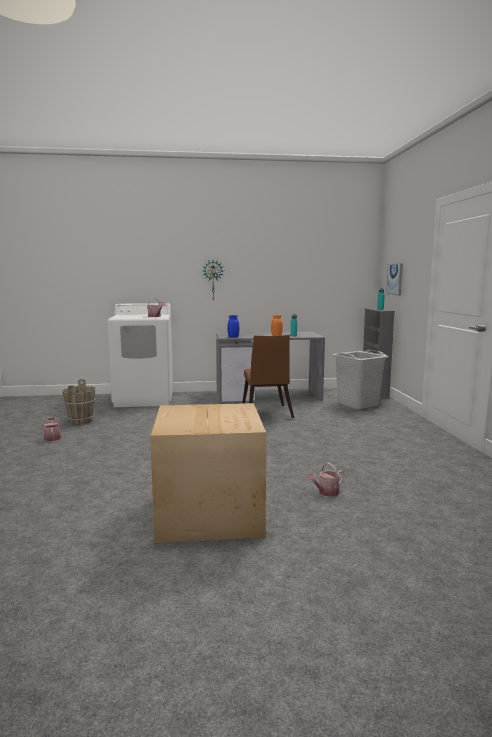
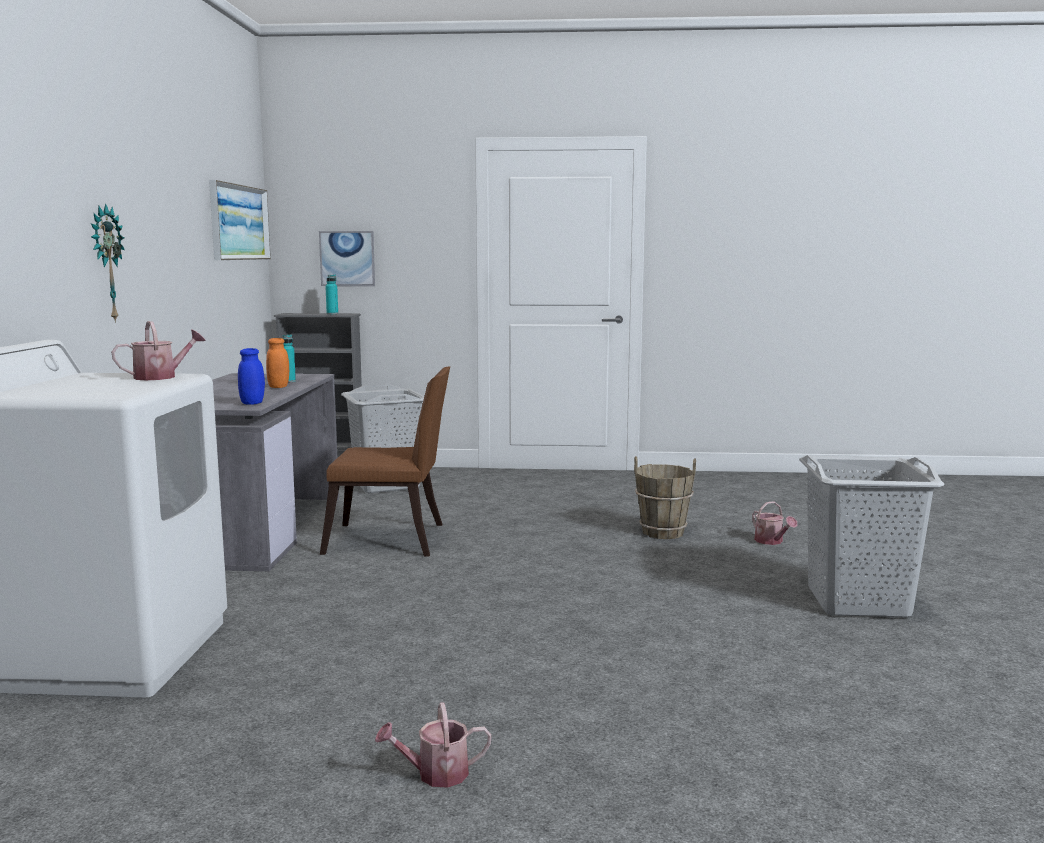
camera: 80 degrees left, 0 degrees up
brown bucket [62,379,95,425] -> brown bucket moved to [634,456,696,539]
cardboard box [150,403,266,543] -> grey laundry basket [799,455,944,618]
none -> picture [209,180,271,260]

